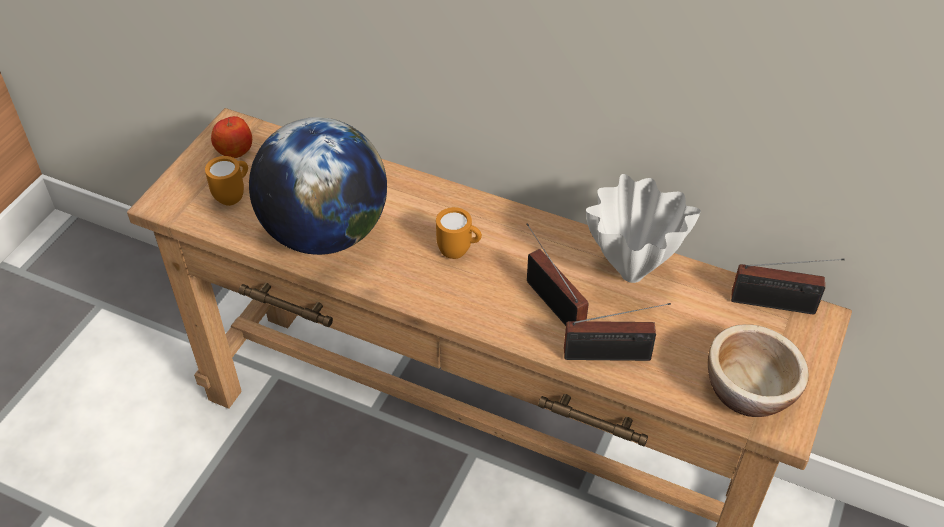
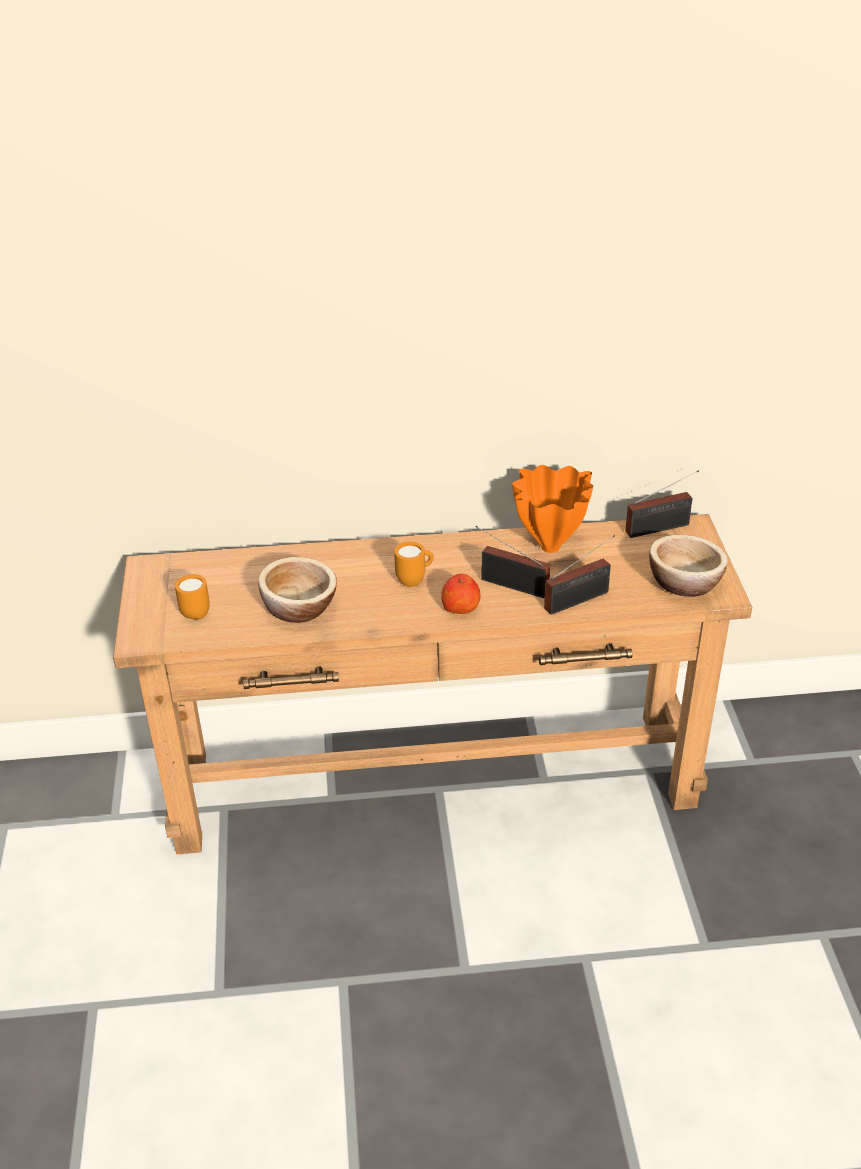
camera: 30 degrees left, 10 degrees down
apple [211,116,252,158] -> apple moved to [441,574,481,614]
globe [249,117,387,255] -> bowl [258,557,337,623]
white vase [586,174,701,283] -> orange vase [512,465,593,553]

